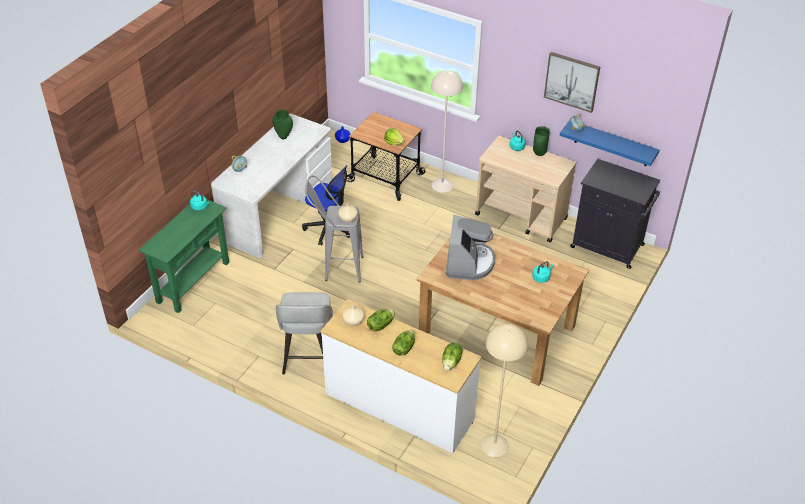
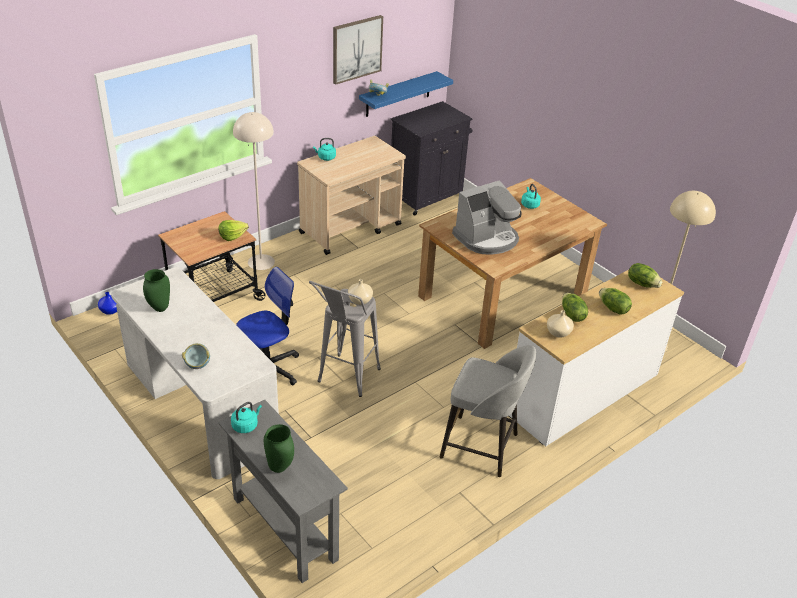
camera: 70 degrees left, 5 degrees down
green console table [138,199,229,313] -> grey console table [218,399,348,583]
coffee machine [446,215,495,280] -> coffee machine turned 120 degrees clockwise [452,180,522,254]
green vase [533,126,550,156] -> green vase moved to [264,424,294,473]

